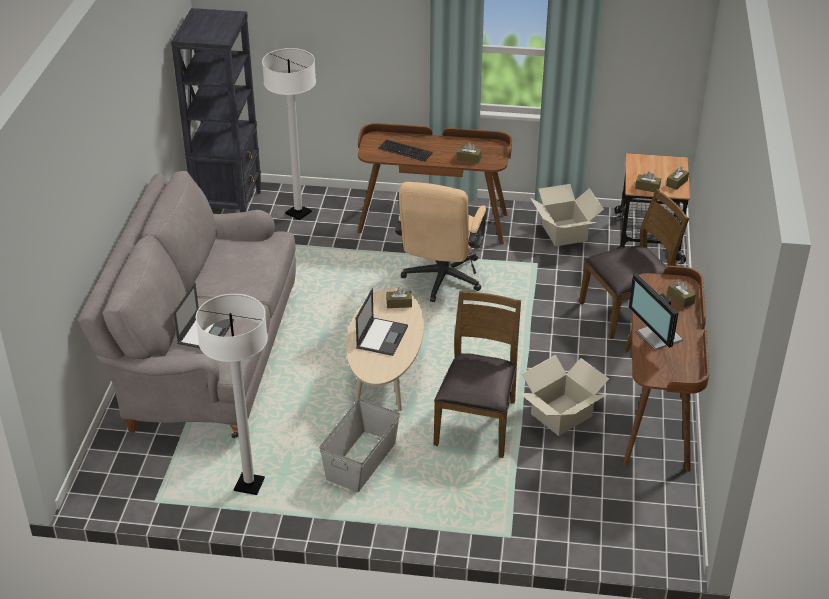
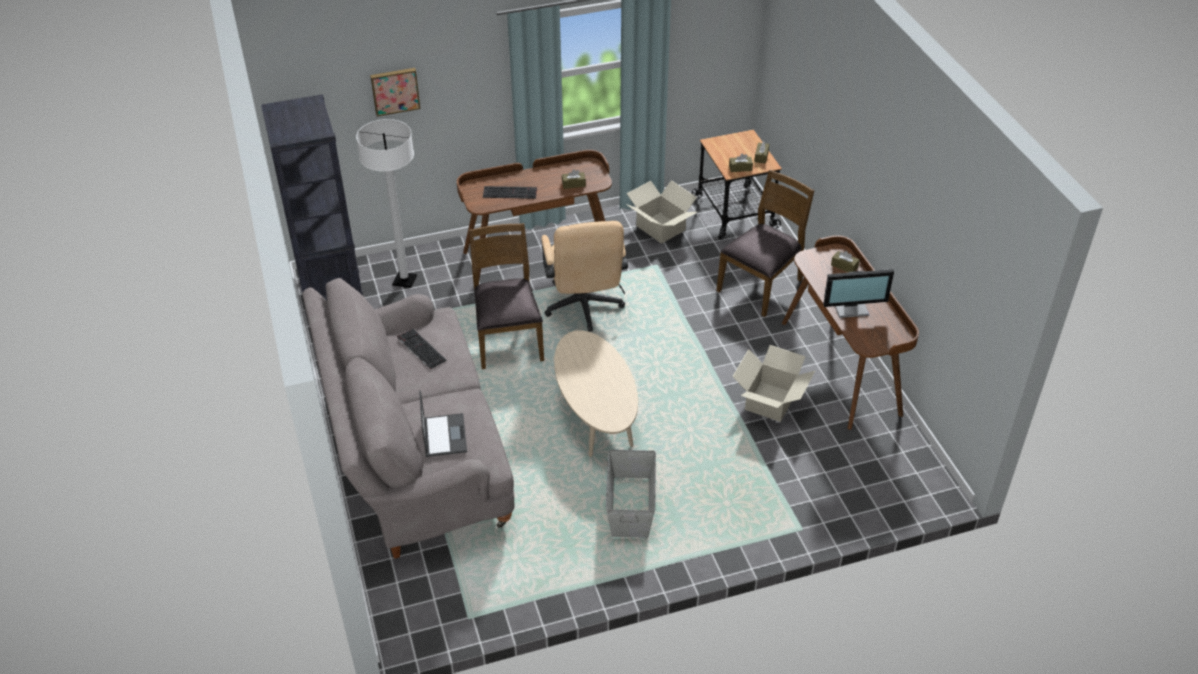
camera: 25 degrees left, 5 degrees up
white floor lamp [196,294,268,495] -> none
laptop [356,289,408,356] -> none
brown tissue box [386,288,412,308] -> none
brown chair [434,291,521,458] -> brown chair moved to [469,223,544,369]
monitor [629,273,683,350] -> monitor turned 45 degrees counterclockwise [823,269,894,318]
none -> picture [370,68,420,117]
none -> keyboard [397,329,447,369]

